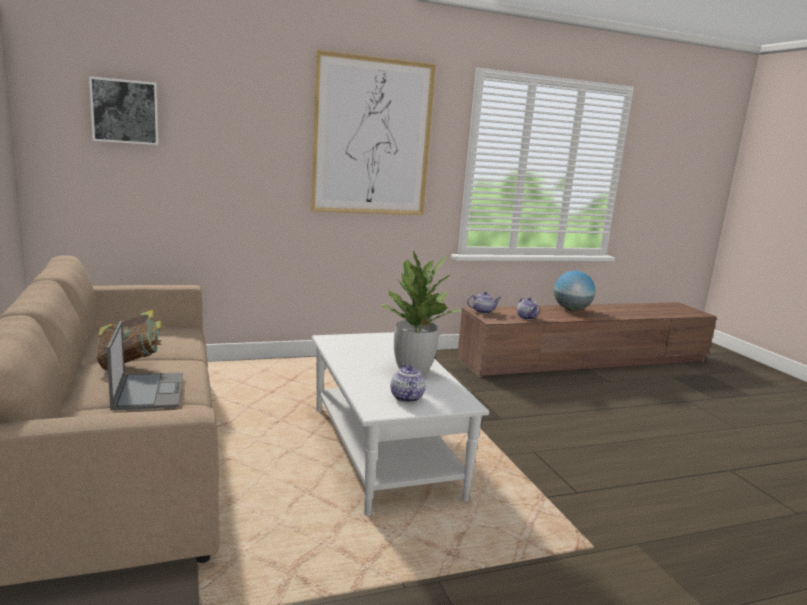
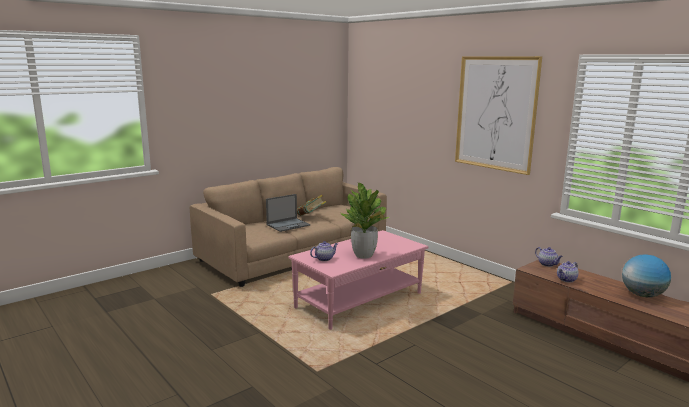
camera: 70 degrees right, 0 degrees up
picture [89,76,159,145] -> none
white coffee table [312,332,489,516] -> pink coffee table [288,230,428,330]

